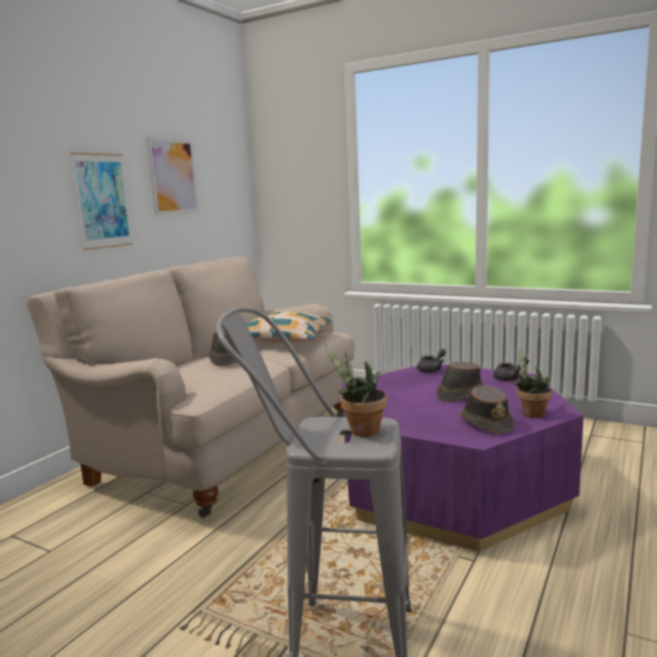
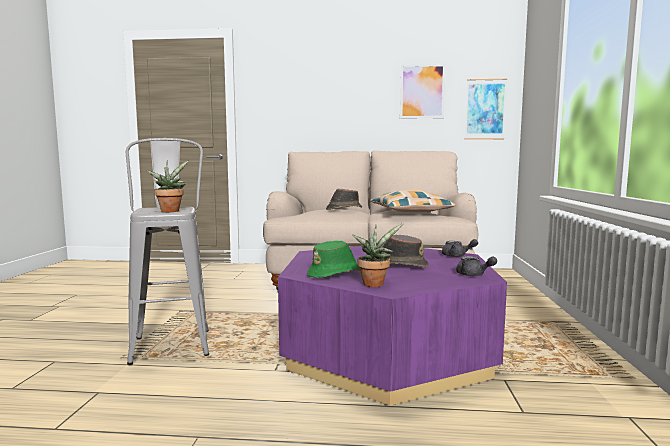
camera: 65 degrees right, 5 degrees down
picture [70,152,133,250] -> picture moved to [465,79,507,140]
brown hat [460,386,514,434] -> green hat [307,241,360,278]

